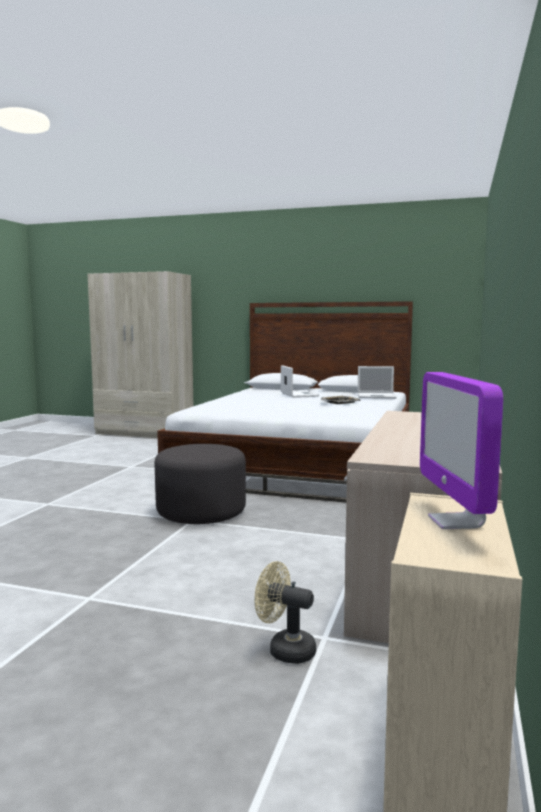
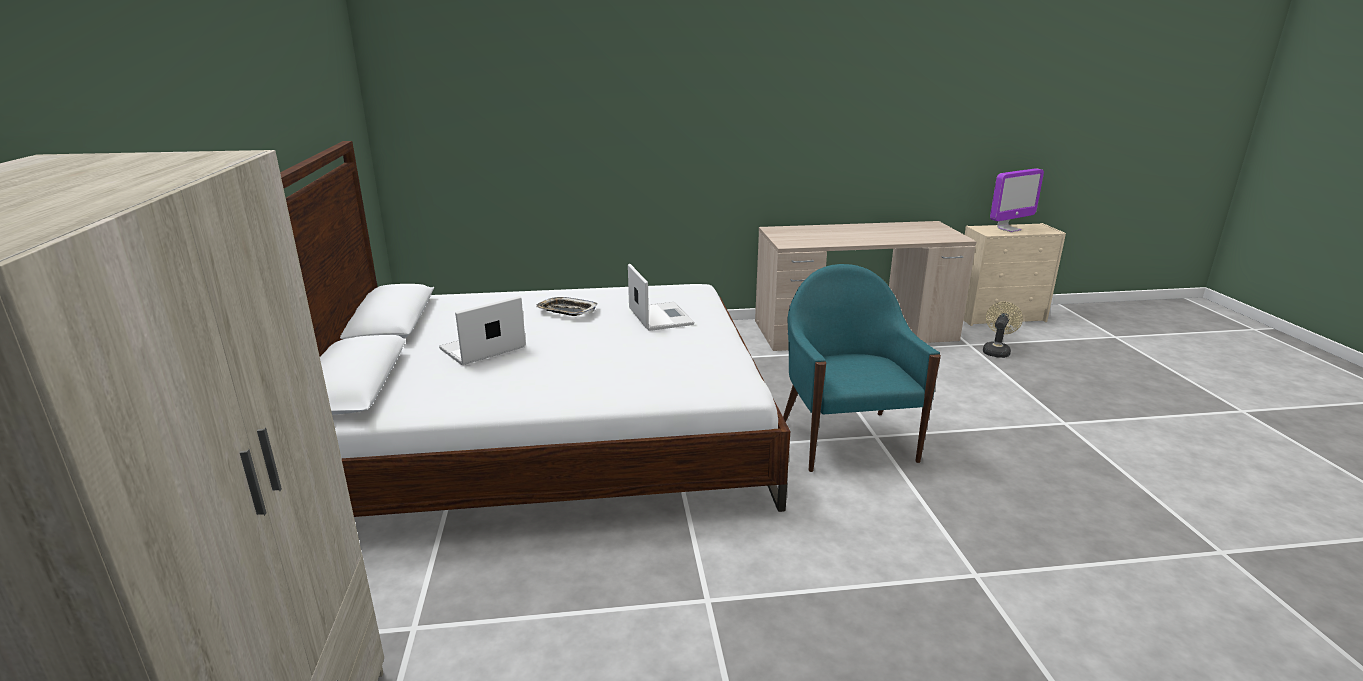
camera: 115 degrees left, 15 degrees up
grey ottoman [155,444,246,524] -> turquoise armchair [783,264,941,472]
beige fan [255,561,316,664] -> beige fan turned 150 degrees counterclockwise [983,302,1023,358]
laptop [357,366,396,399] -> laptop moved to [628,264,694,331]

